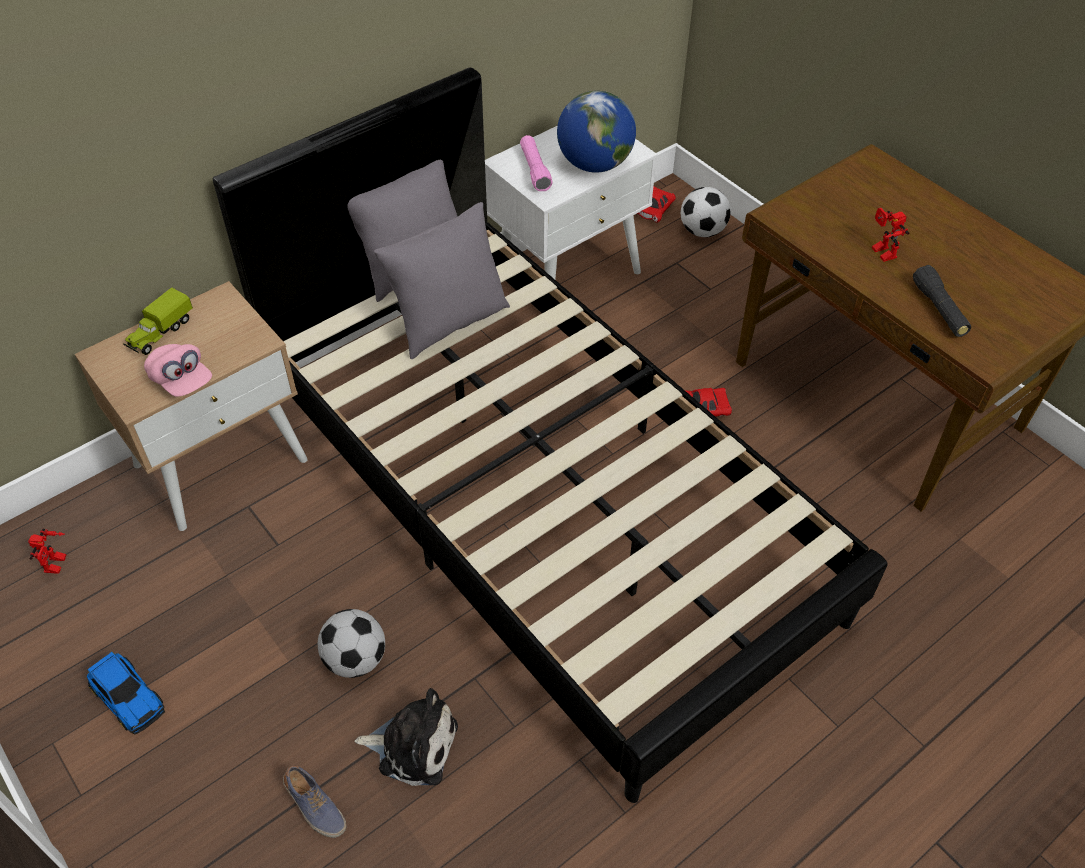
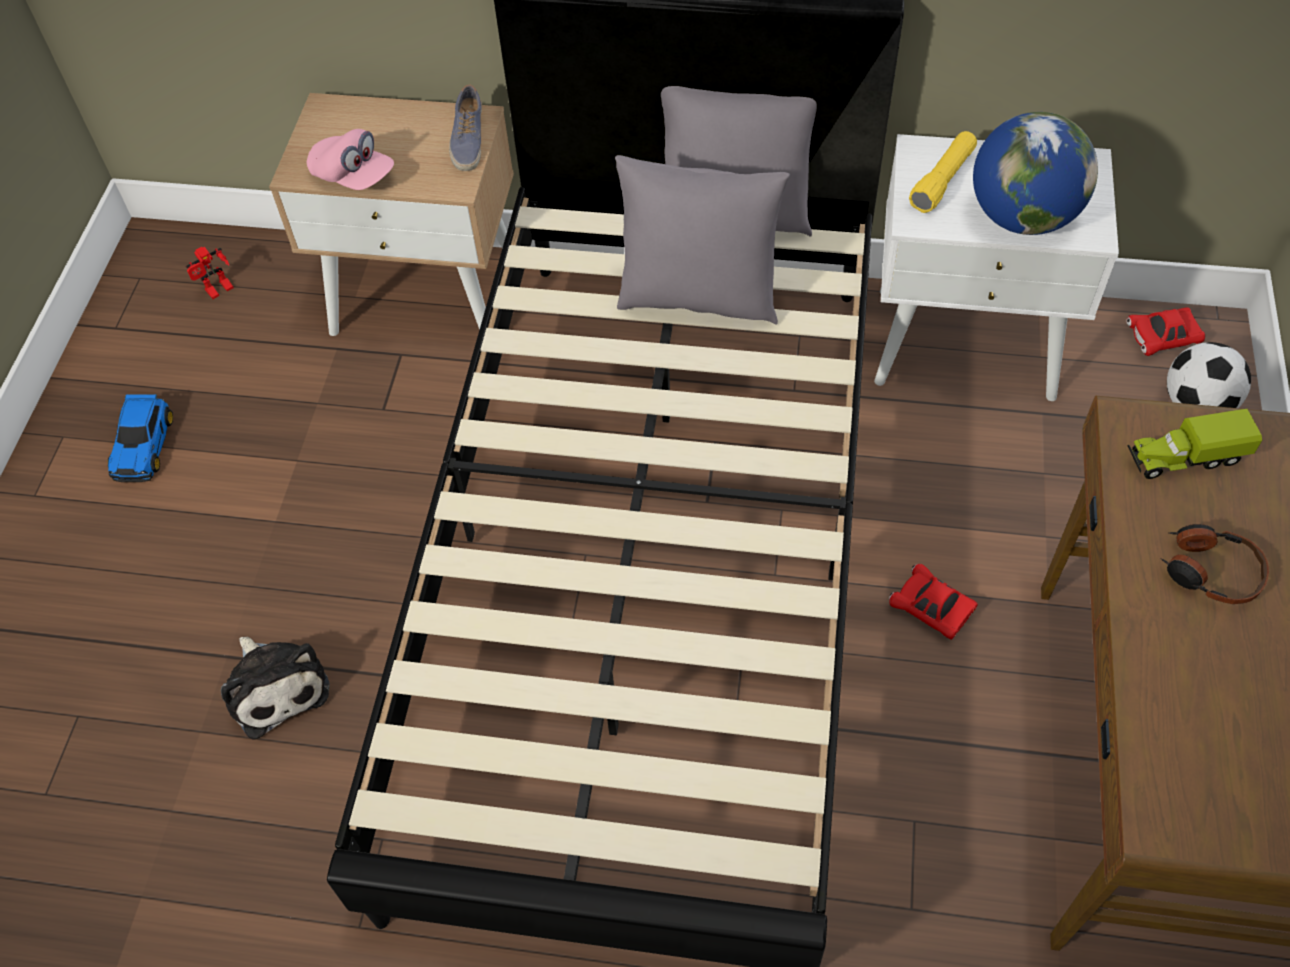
camera: 50 degrees right, 5 degrees up
toy truck [123,287,193,355] -> toy truck moved to [1128,409,1262,479]
pink cap [144,344,212,397] -> pink cap turned 60 degrees counterclockwise [307,129,394,190]
shoe [283,766,346,838] -> shoe moved to [449,85,482,171]
football [318,609,385,678] -> none
pink flashlight [520,135,553,191] -> yellow flashlight [909,131,977,213]
toy robot [872,208,909,262] -> headphones [1160,524,1269,604]
black flashlight [913,265,971,337] -> none

